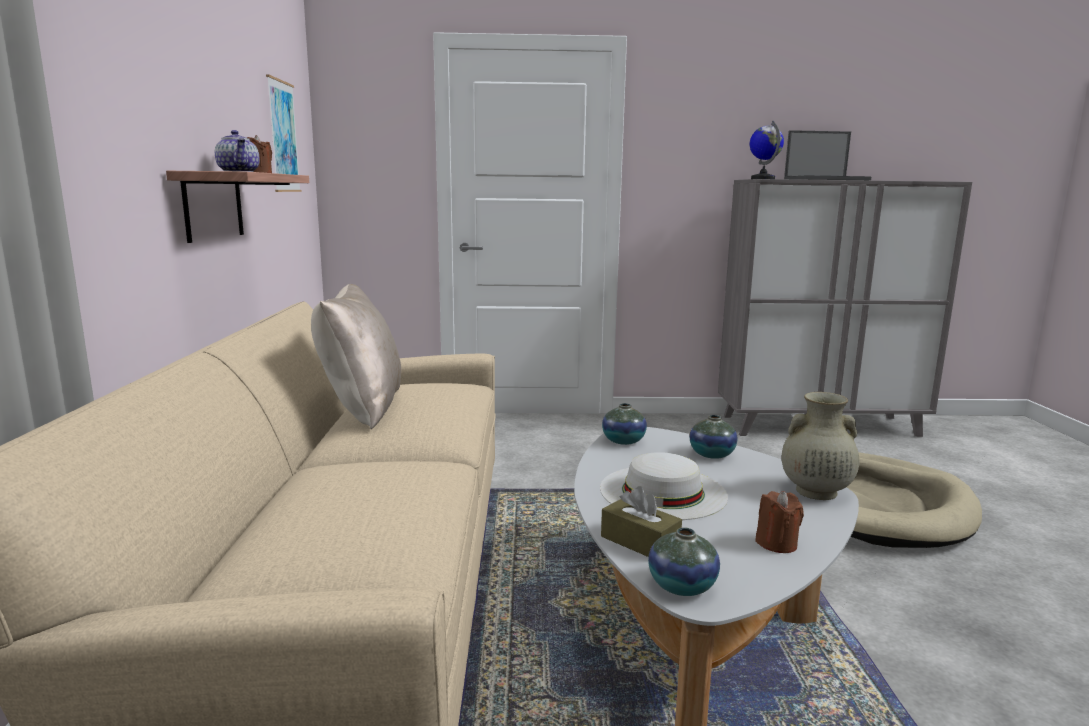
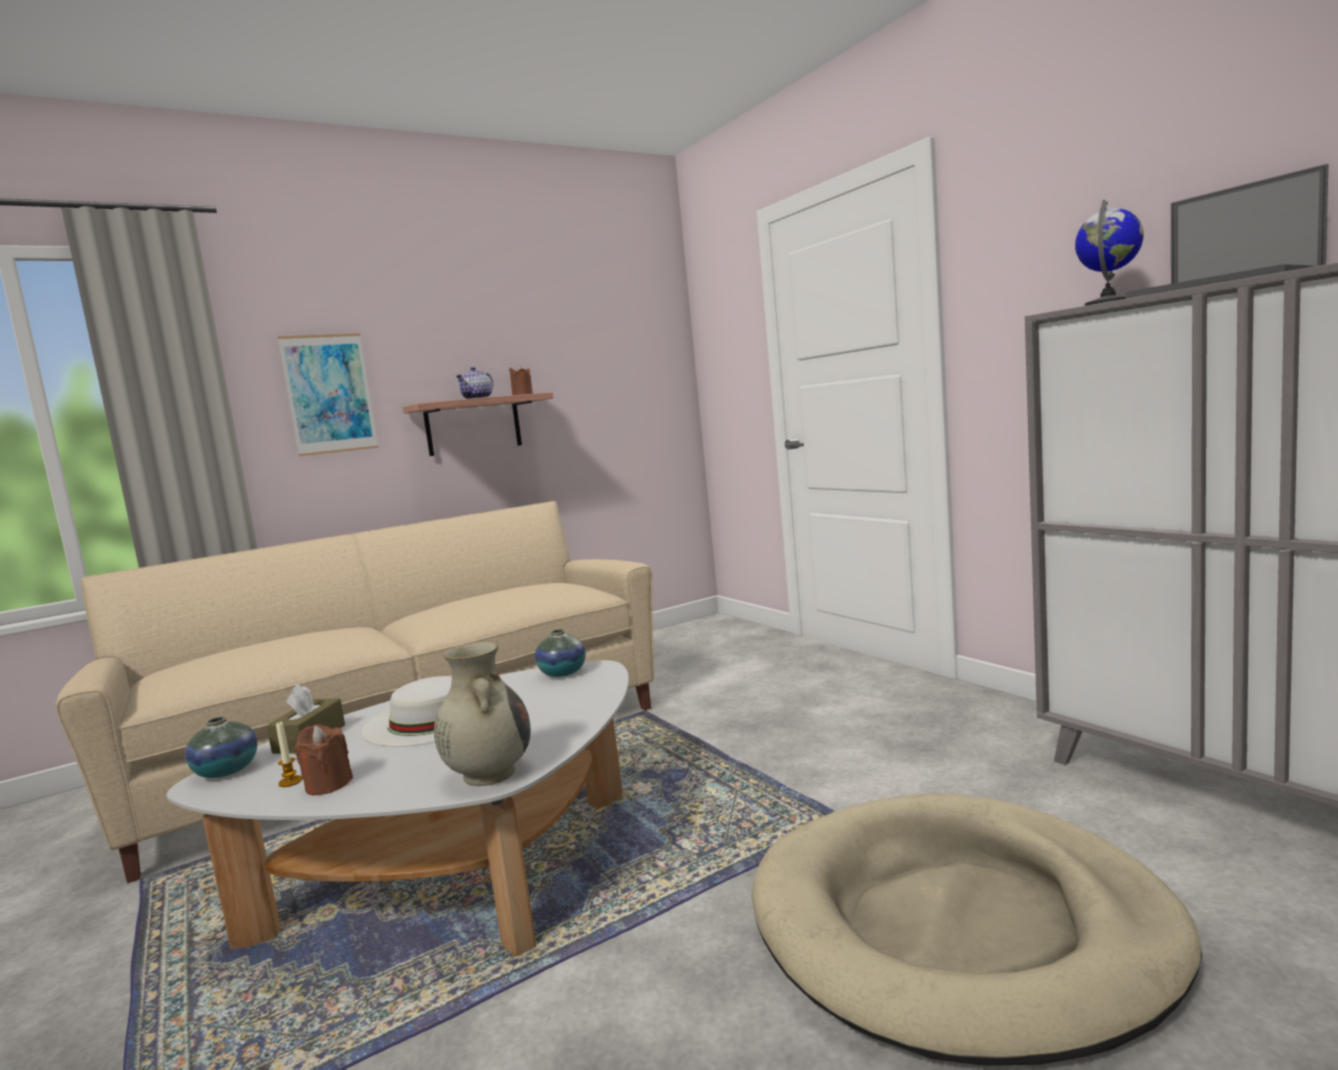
camera: 60 degrees right, 5 degrees down
picture [266,74,302,192] -> picture moved to [278,333,379,456]
beige pillow [311,284,401,429] -> none
vase [690,415,738,459] -> none
none -> candle [276,722,302,787]

